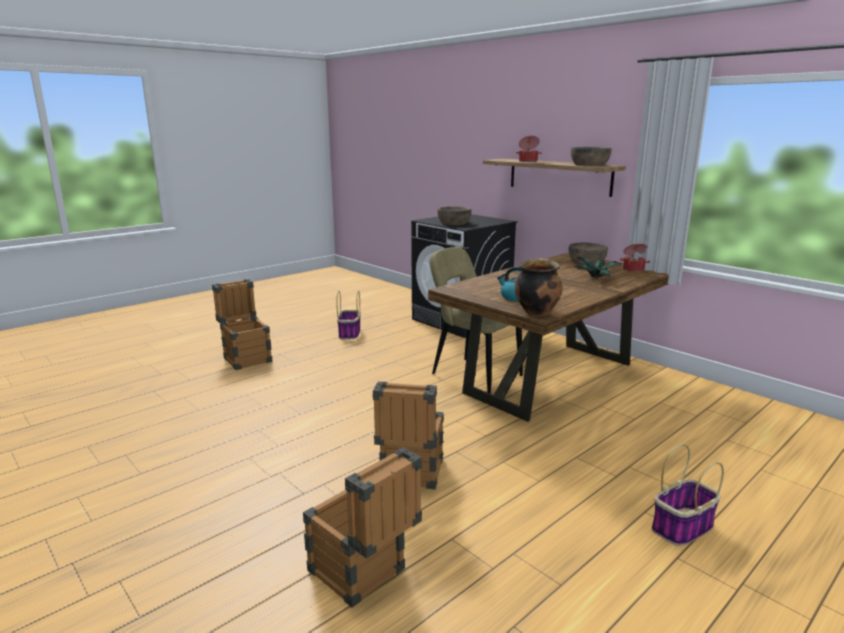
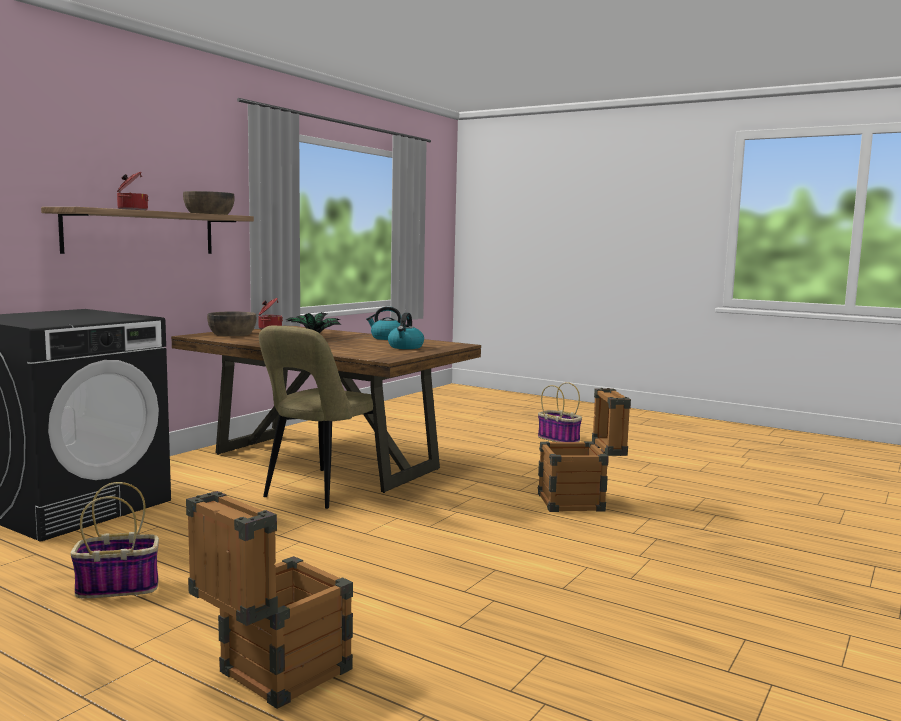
camera: 105 degrees left, 10 degrees down
crate [303,447,422,608] -> none
brown bowl [437,206,472,225] -> none
cooking pot [515,258,562,316] -> none
none -> kettle [366,306,401,340]

